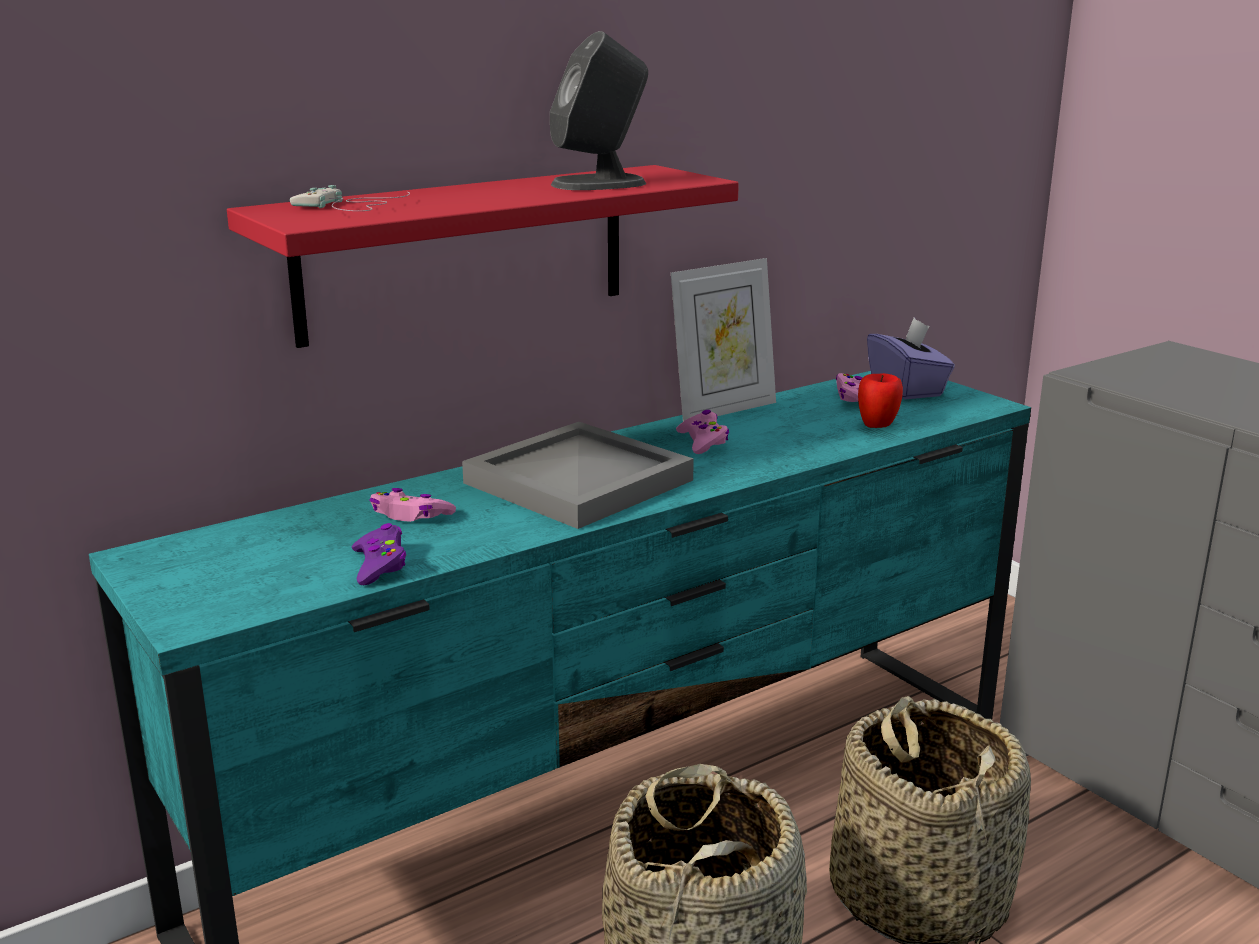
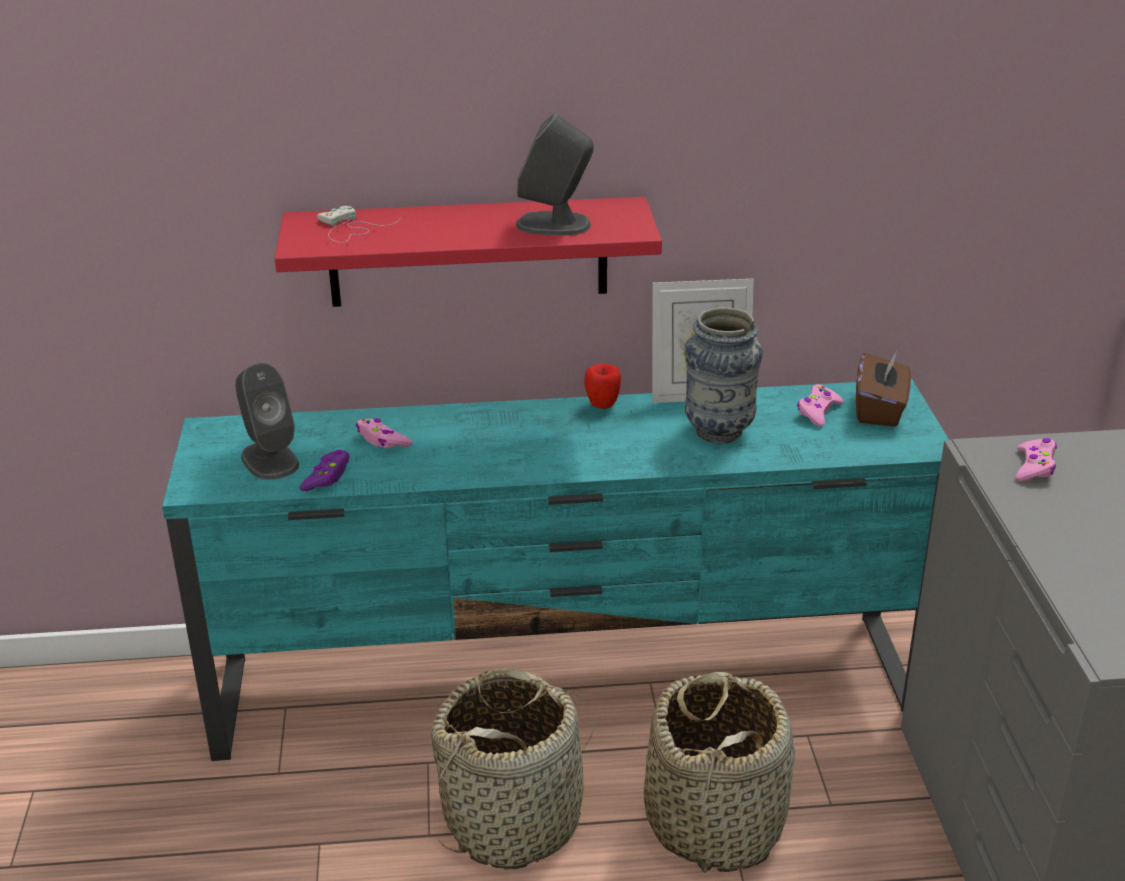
camera: 30 degrees right, 10 degrees up
grey tray [462,422,694,529] -> none
pink game controller [676,410,729,454] -> pink game controller moved to [1016,438,1057,481]
apple [858,373,903,428] -> apple moved to [584,363,621,409]
purple tissue box [867,318,955,399] -> brown tissue box [856,349,911,427]
none -> grey speaker [235,363,299,480]
none -> vase [685,307,763,443]

